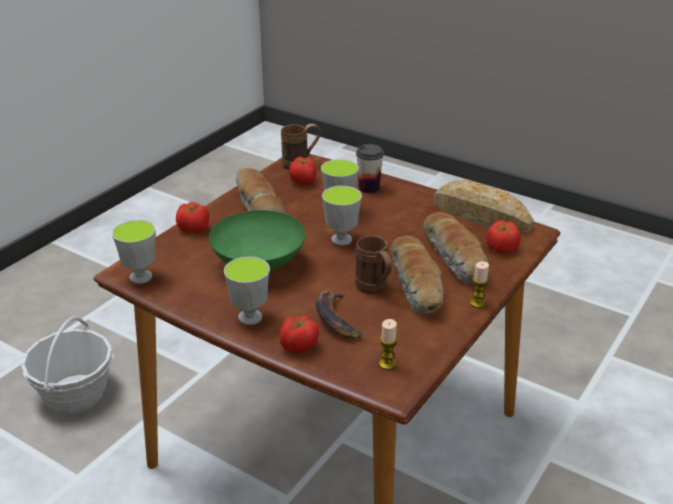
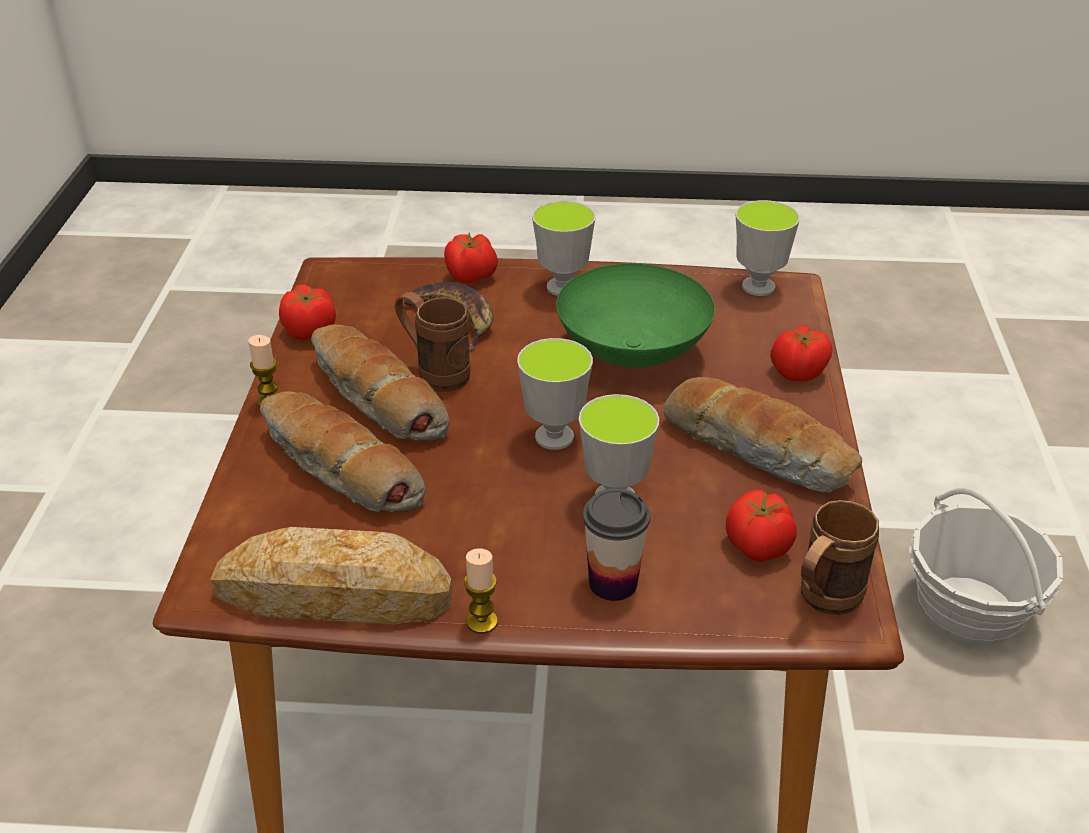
camera: 150 degrees right, 5 degrees up
candle [379,319,398,370] -> candle moved to [464,548,498,634]
tomato [486,220,521,254] -> tomato moved to [279,284,336,340]

